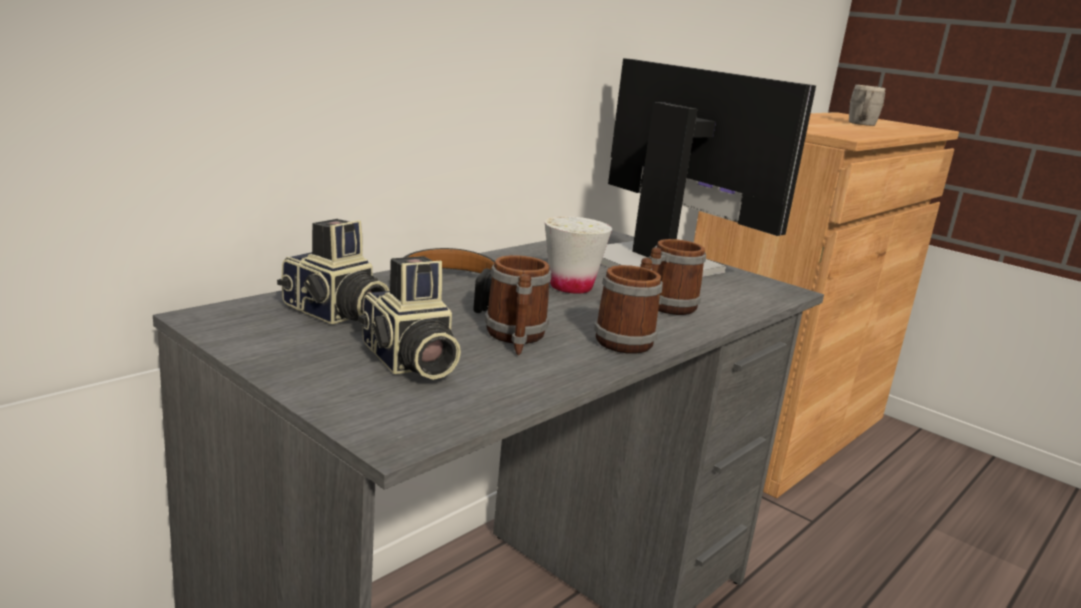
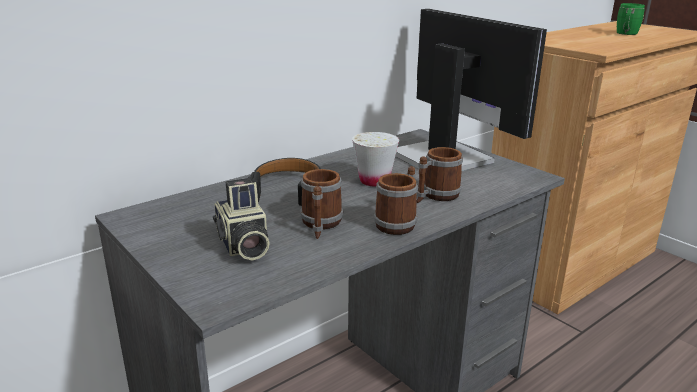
camera: 10 degrees right, 5 degrees up
camera [277,219,390,324] -> none
grey mug [849,85,886,126] -> green mug [617,3,645,35]

